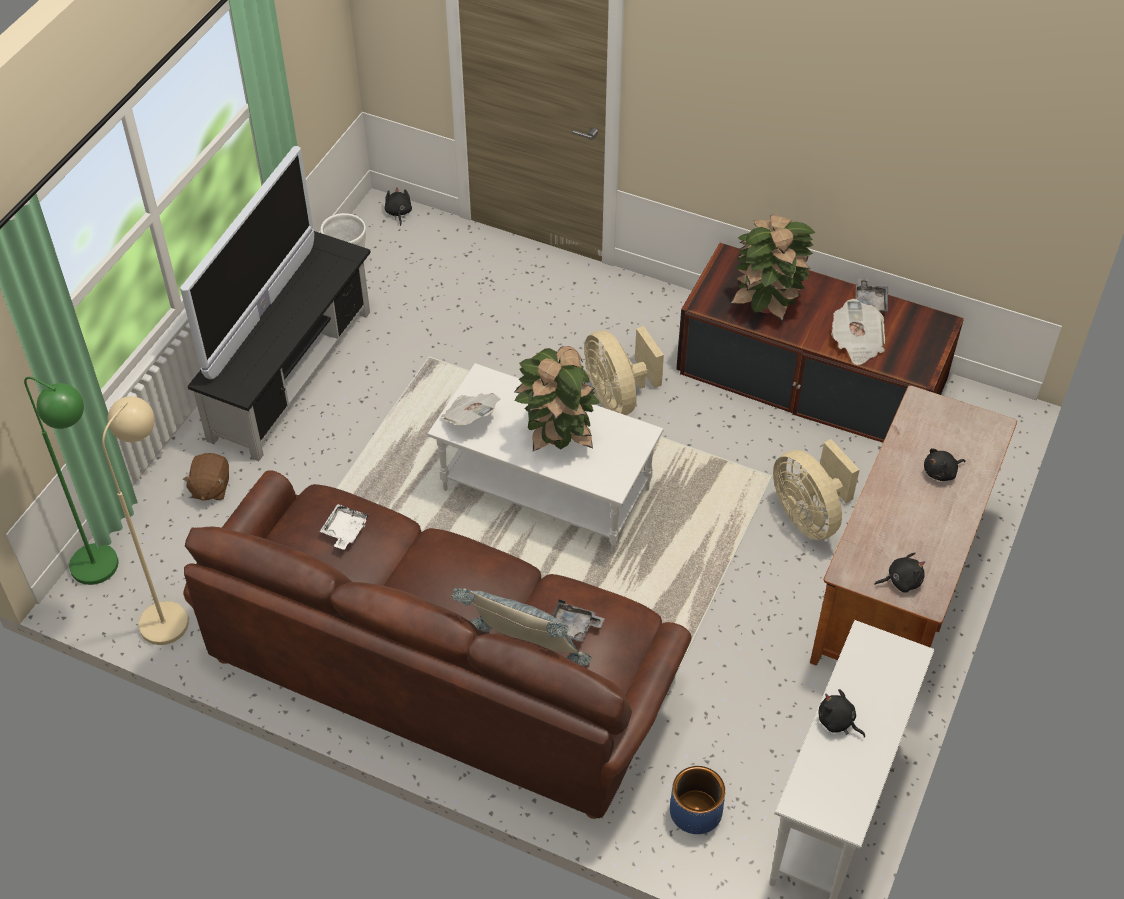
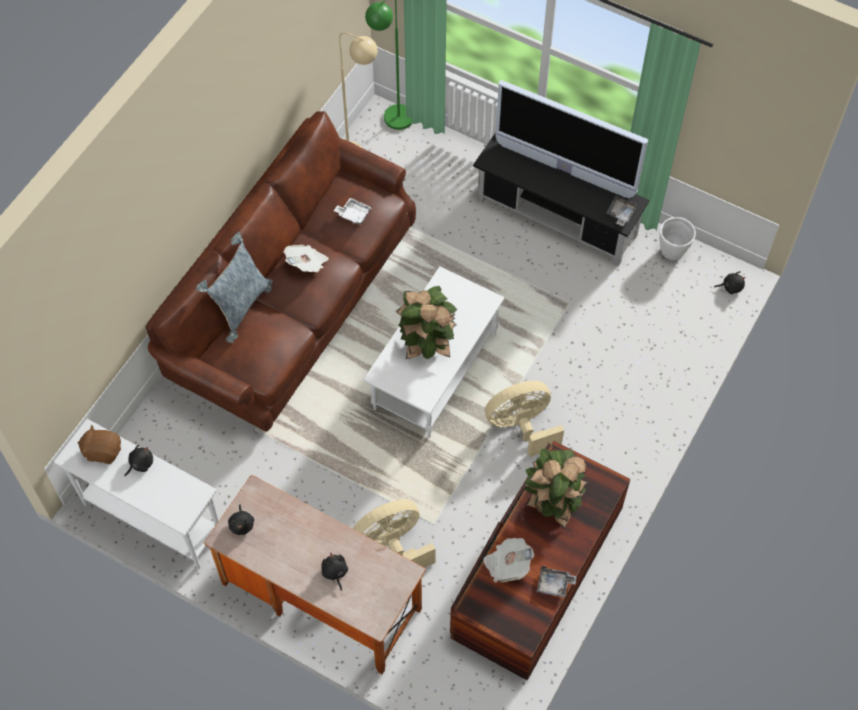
camera: 95 degrees right, 10 degrees up
brown plush toy [182,453,229,501] -> brown plush toy moved to [78,425,121,464]
newspaper [441,393,501,425] -> newspaper moved to [284,245,329,272]
grey tray [552,599,604,642] -> grey tray moved to [607,196,637,226]
blue planter [670,766,725,834] -> none

